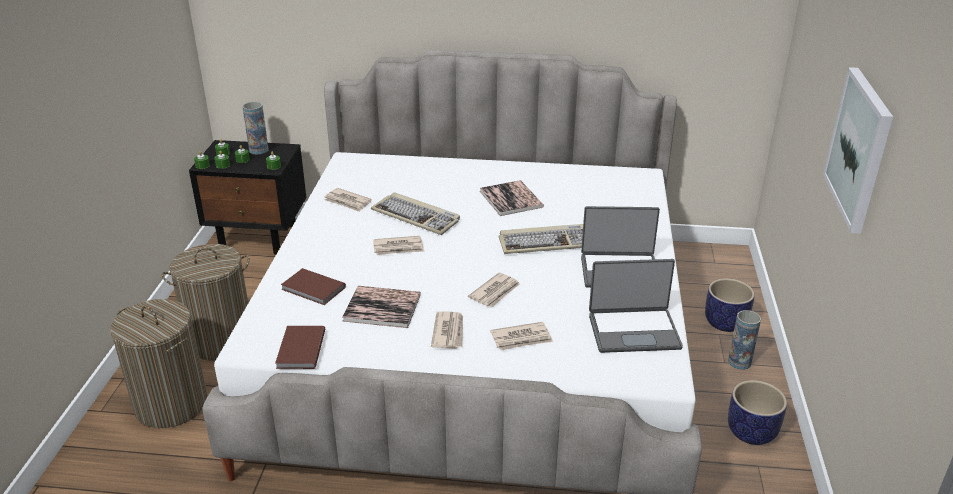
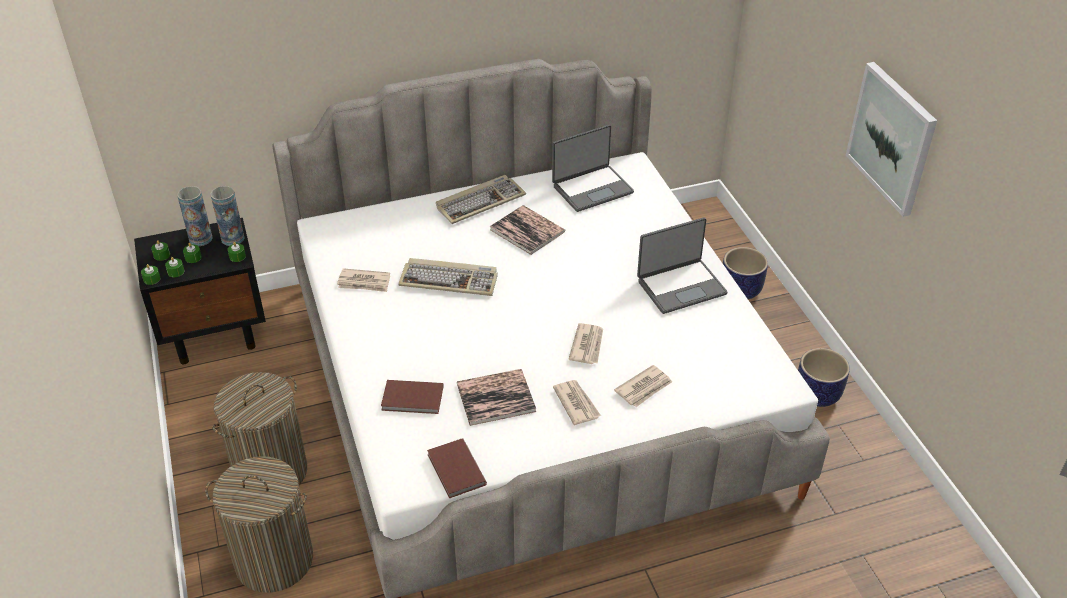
camera: 25 degrees left, 10 degrees up
newspaper [373,236,424,255] -> none
keyboard [499,224,583,254] -> keyboard moved to [436,175,526,224]
laptop [589,259,683,353] -> laptop moved to [552,125,634,212]
vase [728,310,761,370] -> vase moved to [210,186,244,246]

